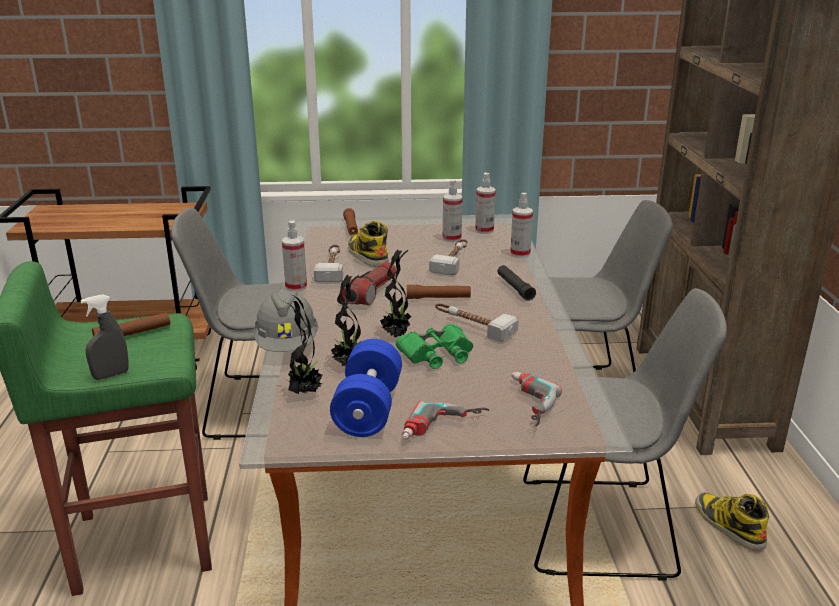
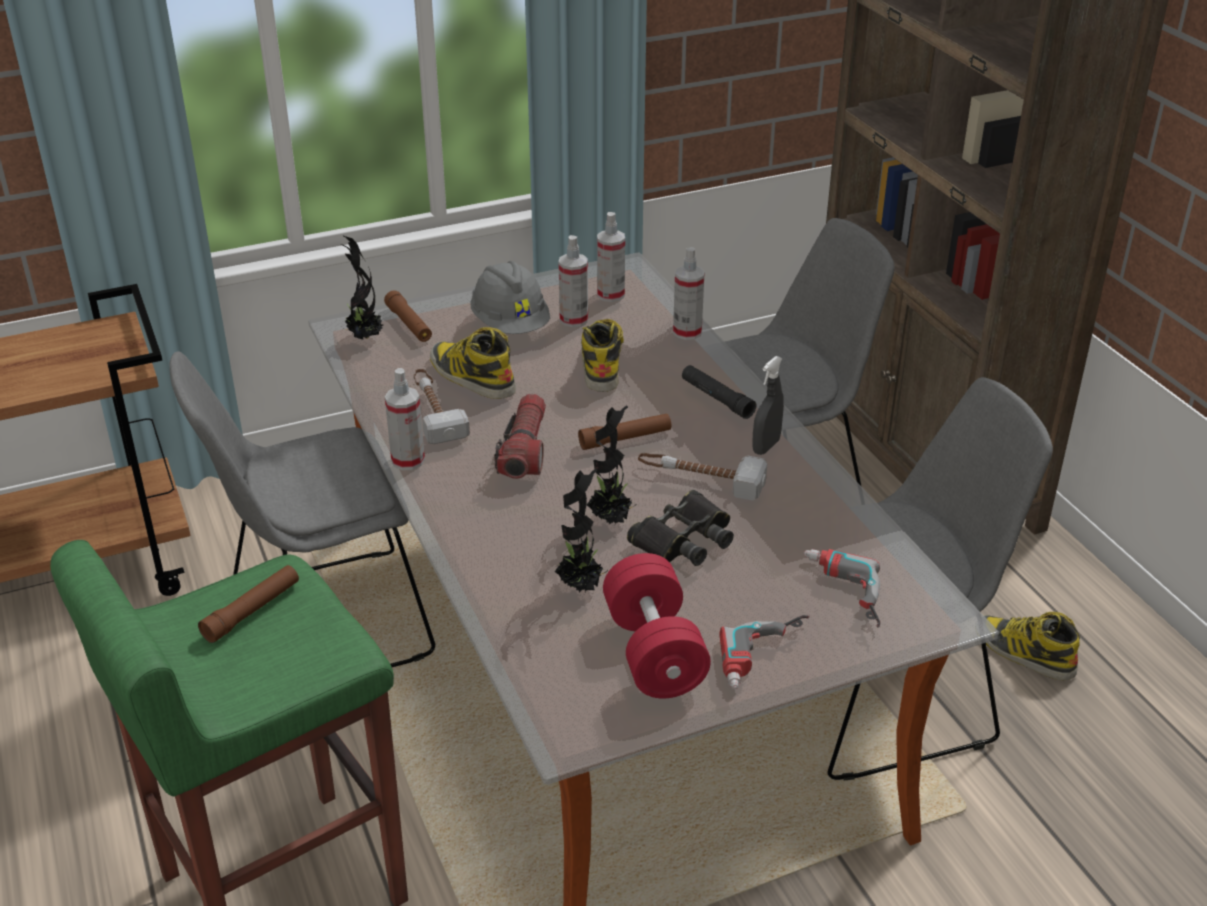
camera: 20 degrees left, 10 degrees up
grey spray bottle [80,294,129,380] -> grey spray bottle moved to [752,356,784,455]
grey hard hat [254,291,318,352] -> grey hard hat moved to [470,261,550,334]
potted plant [284,296,322,394] -> potted plant moved to [340,235,383,340]
blue dumbbell [330,339,402,437] -> red dumbbell [603,553,711,699]
green binoculars [396,324,473,369] -> black binoculars [627,490,734,566]
hammer [429,239,468,276] -> boot [581,319,624,392]

